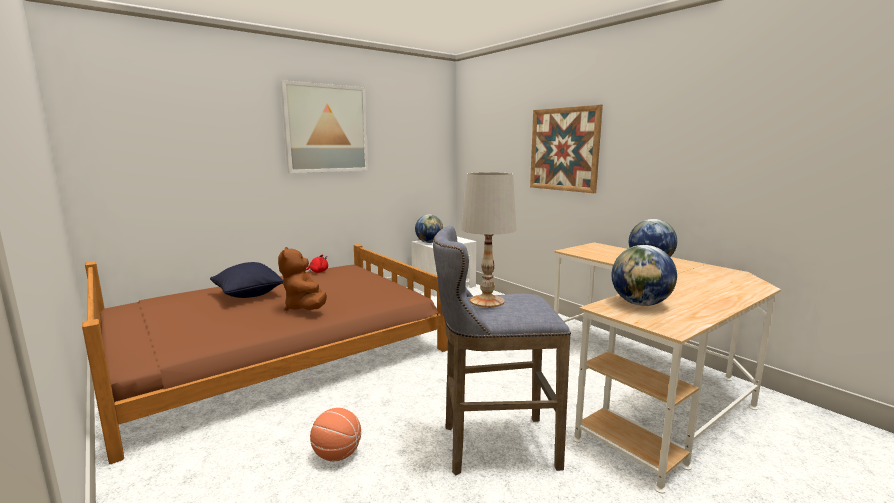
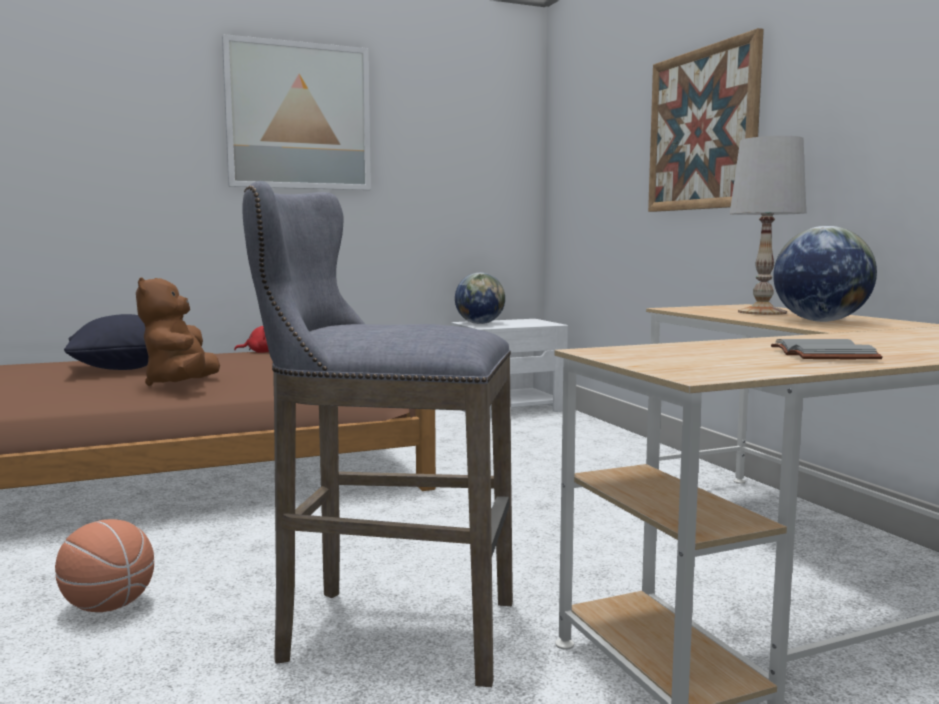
camera: 15 degrees right, 5 degrees down
white table lamp [461,172,516,307] -> white table lamp moved to [730,136,806,315]
globe [611,245,677,306] -> none
none -> grey book [771,339,883,359]

